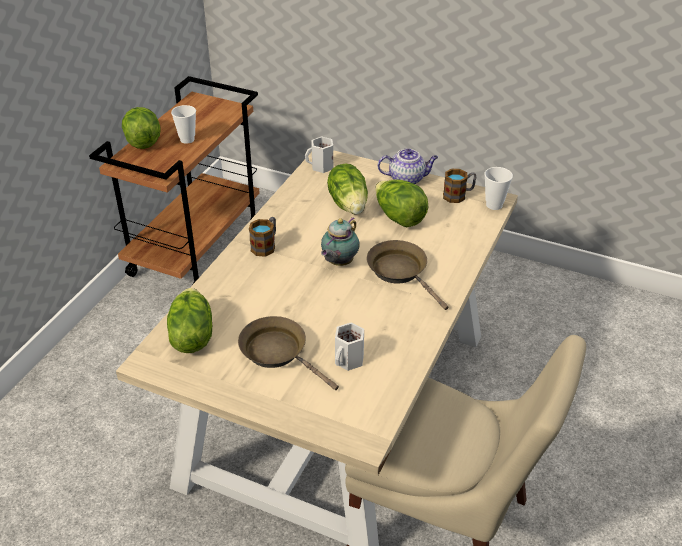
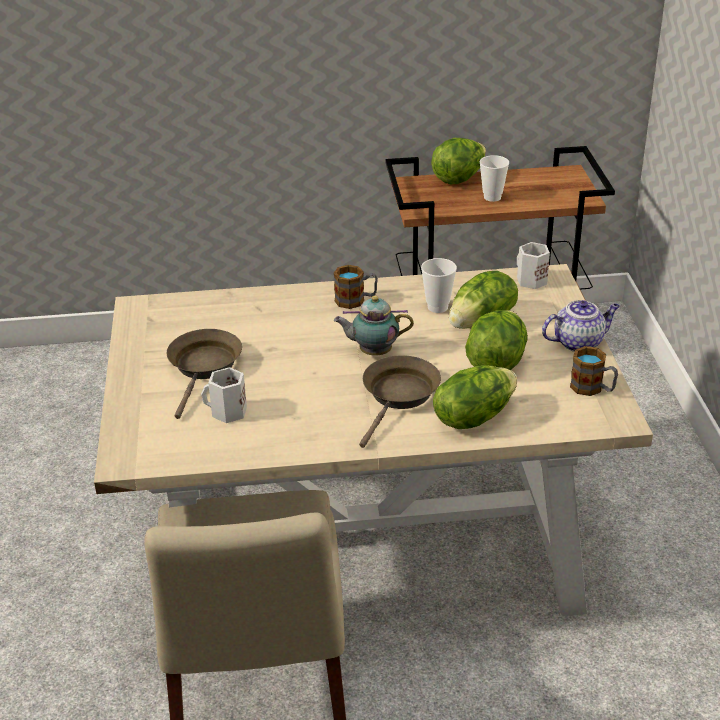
camera: 60 degrees right, 5 degrees down
lettuce [167,288,212,353] -> lettuce moved to [433,366,517,429]
teapot [378,149,438,184] -> teapot turned 75 degrees counterclockwise [542,300,620,352]
cup [485,167,513,210] -> cup moved to [421,258,457,313]

